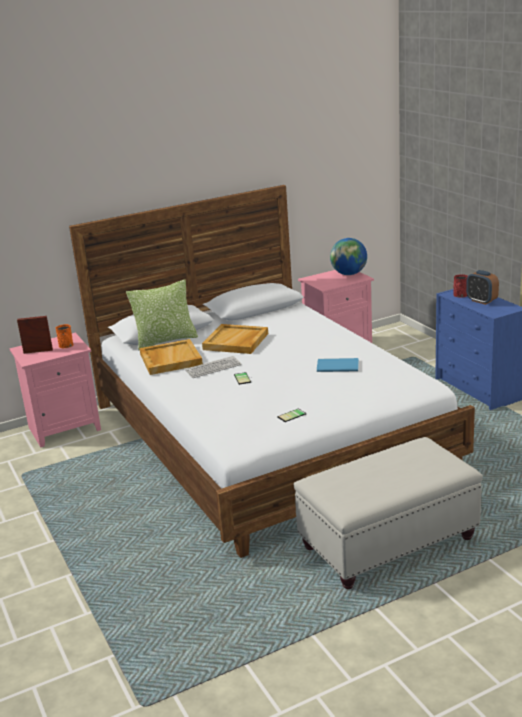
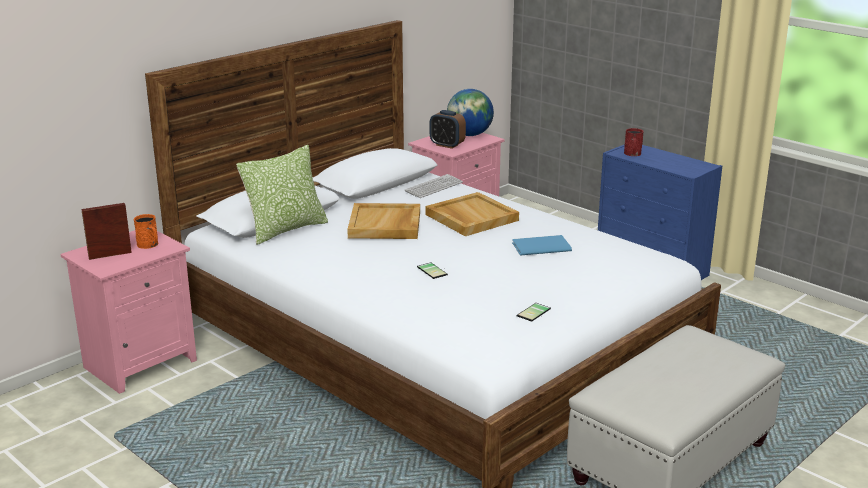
camera: 20 degrees left, 0 degrees up
beige tray [139,339,203,375] -> beige tray moved to [425,192,519,236]
keyboard [185,356,241,378] -> keyboard moved to [405,174,463,198]
alarm clock [466,270,499,305] -> alarm clock moved to [430,110,466,149]

